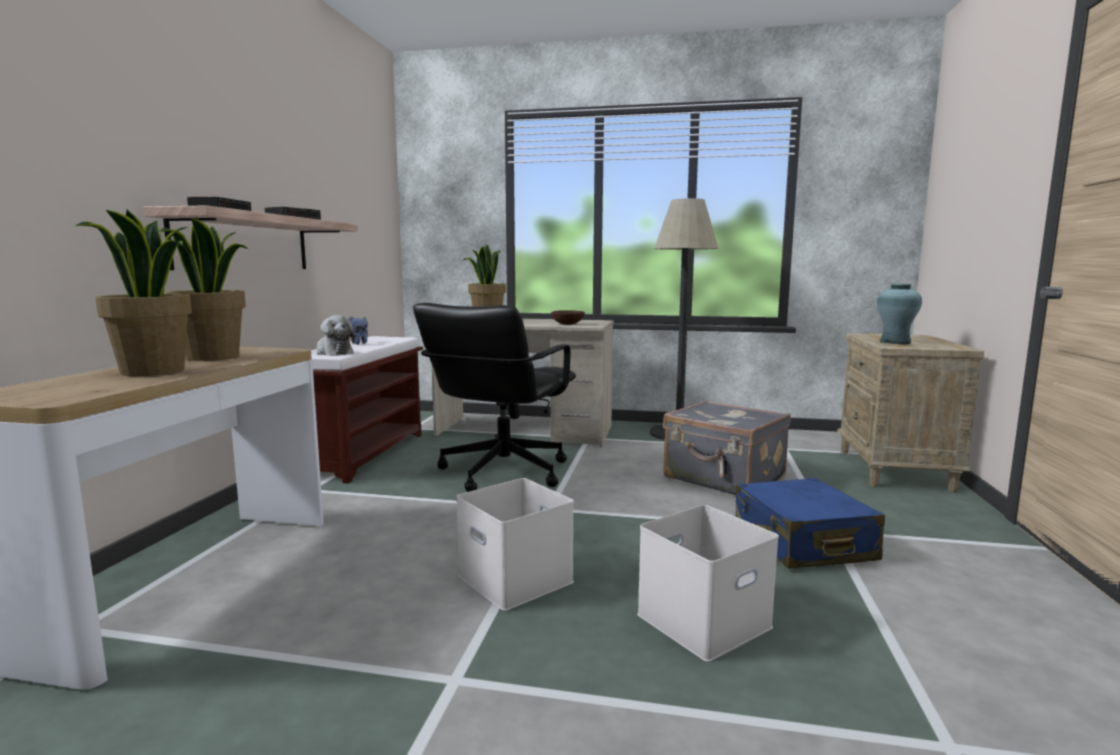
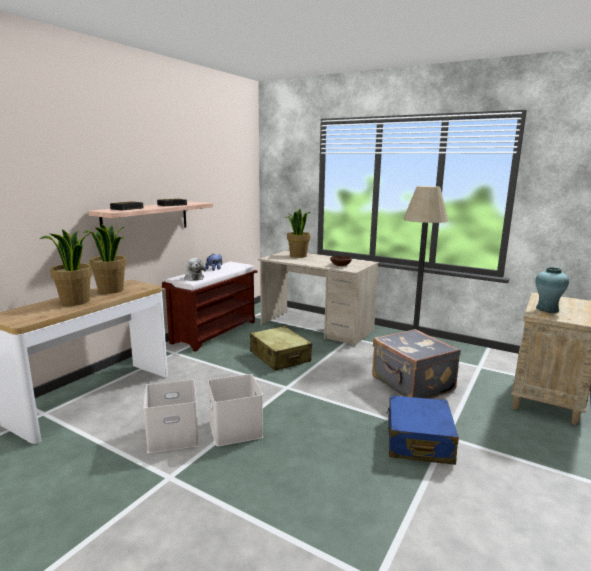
camera: 20 degrees right, 5 degrees up
black office chair [413,303,576,492] -> beige suitcase [250,326,312,371]
white storage box [637,505,779,662] -> white storage box moved to [143,379,199,453]

